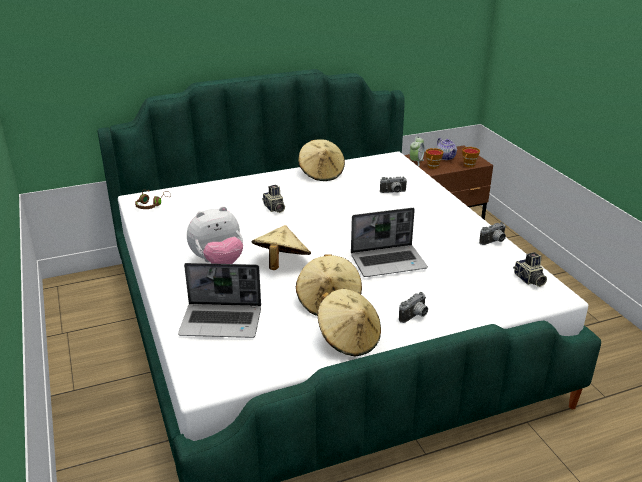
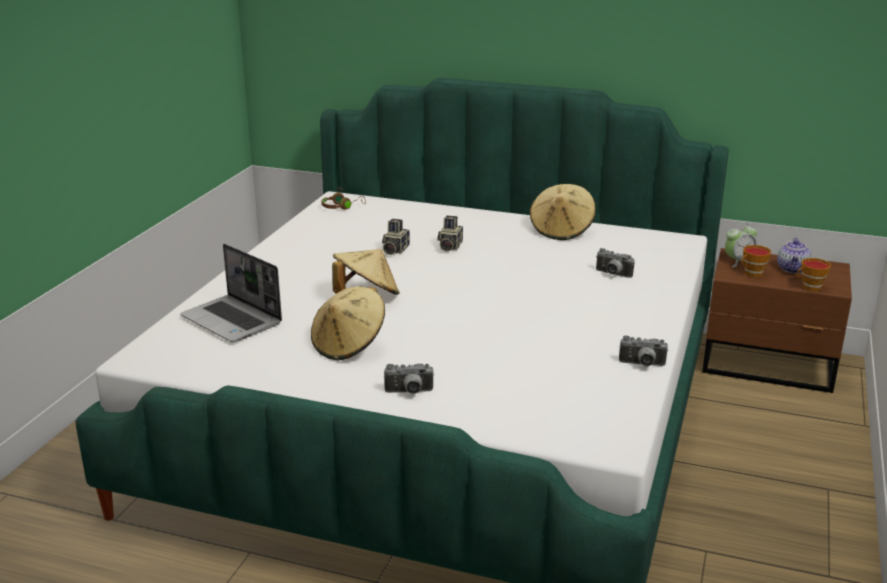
camera: 40 degrees right, 5 degrees down
plush toy [187,206,243,264] -> none
beige hat [318,289,381,356] -> none
laptop [351,208,428,277] -> none
camera [513,252,547,287] -> camera moved to [382,219,410,255]

